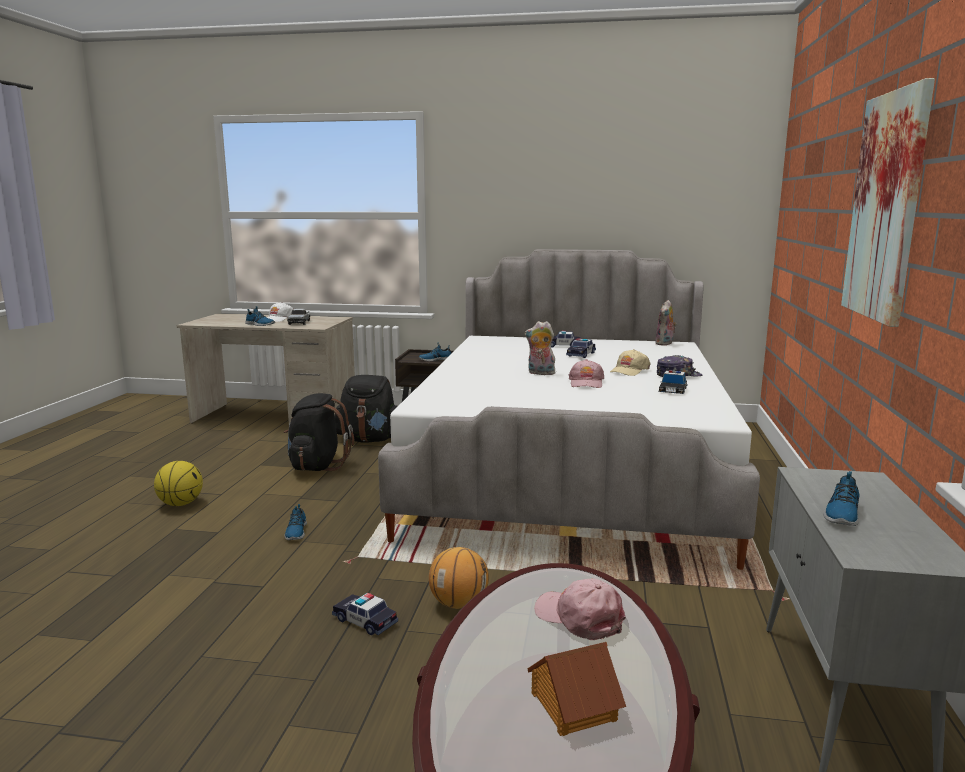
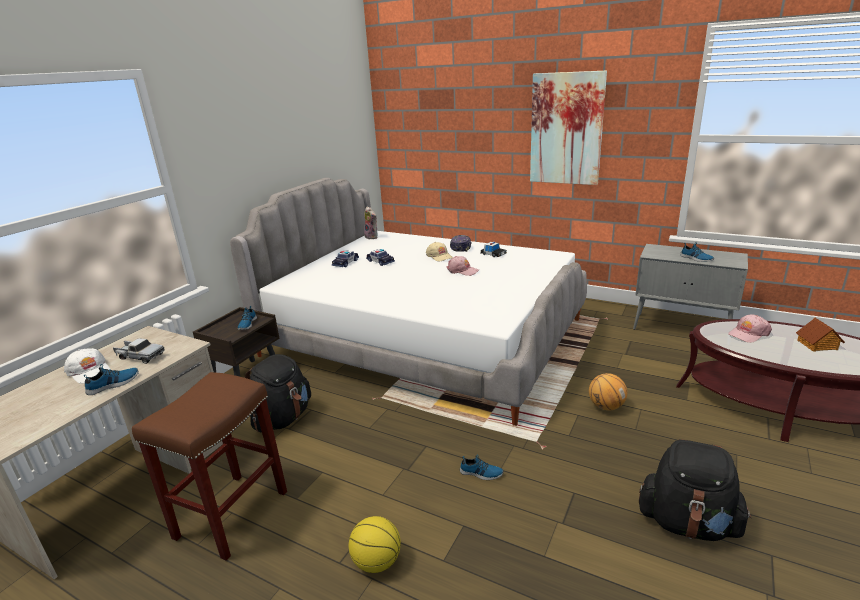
camera: 70 degrees left, 10 degrees up
black backpack [284,393,355,471] -> black backpack moved to [639,439,751,541]
toy car [332,593,398,636] -> none
plush toy [525,321,555,375] -> none
none -> brown stool [132,372,287,561]

